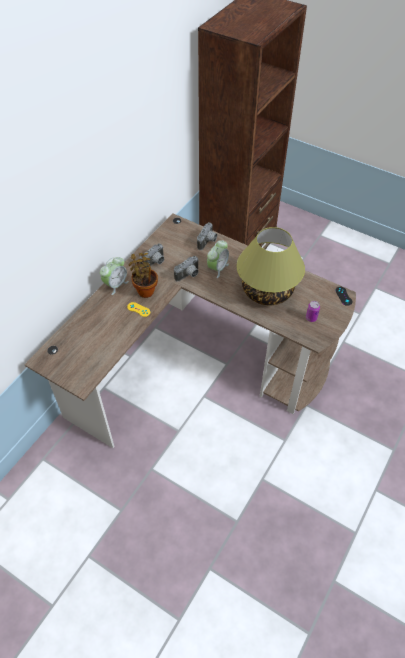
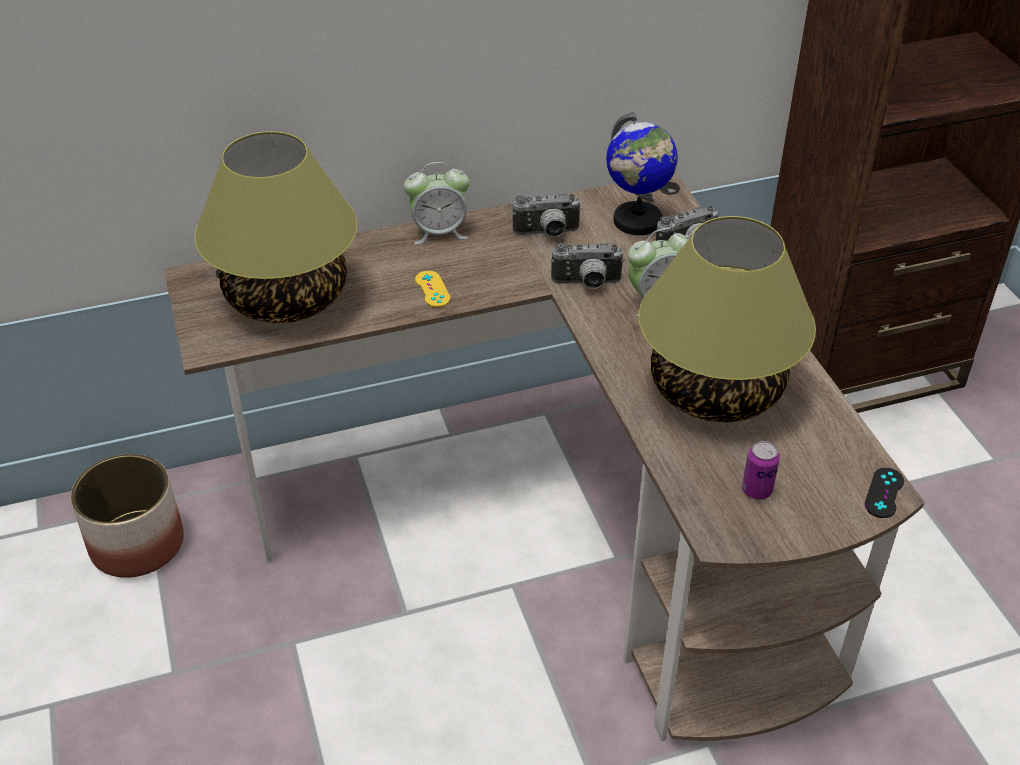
camera: 40 degrees right, 10 degrees down
potted plant [129,253,158,298] -> none
none -> planter [71,454,184,578]
none -> table lamp [194,131,357,323]
none -> globe [606,112,678,235]

